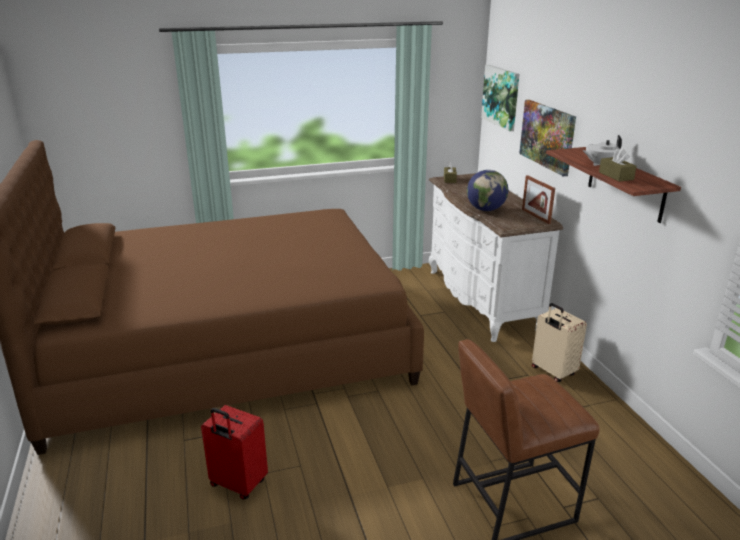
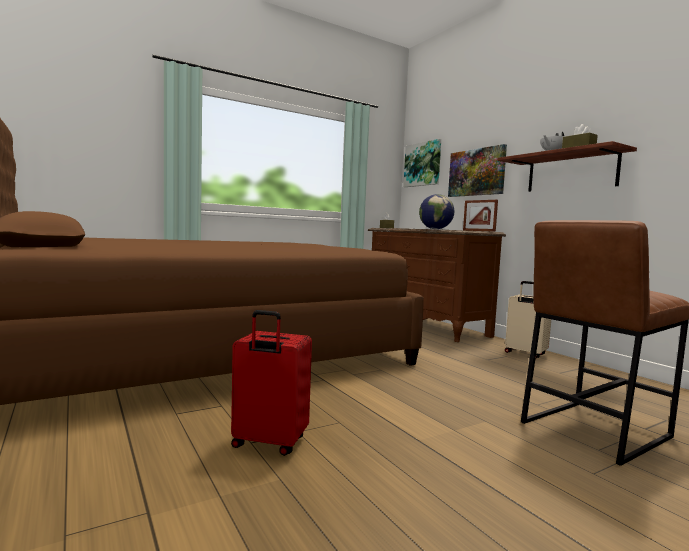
camera: 15 degrees left, 20 degrees down
white dresser [428,173,563,342] -> brown dresser [368,228,506,342]

